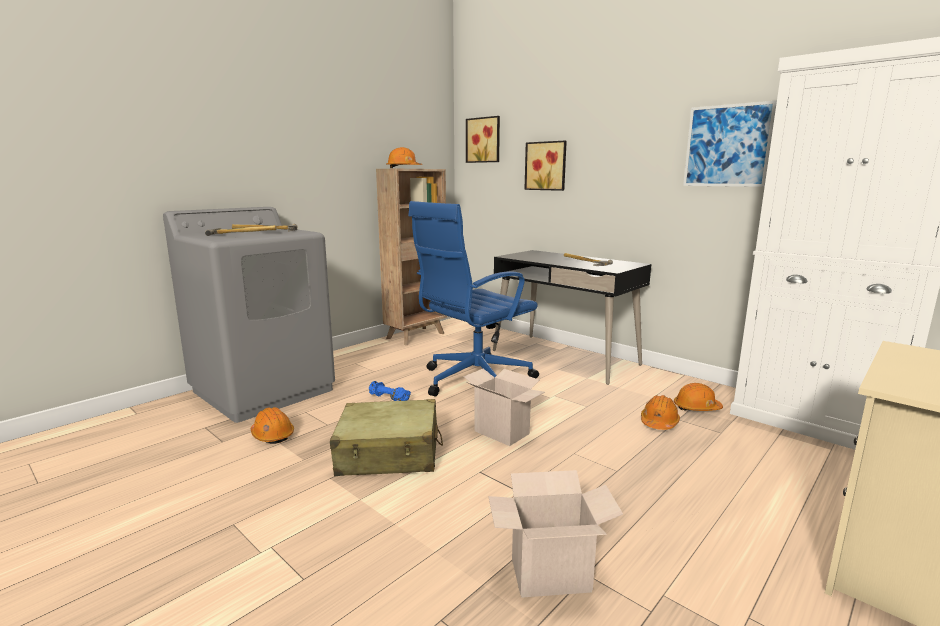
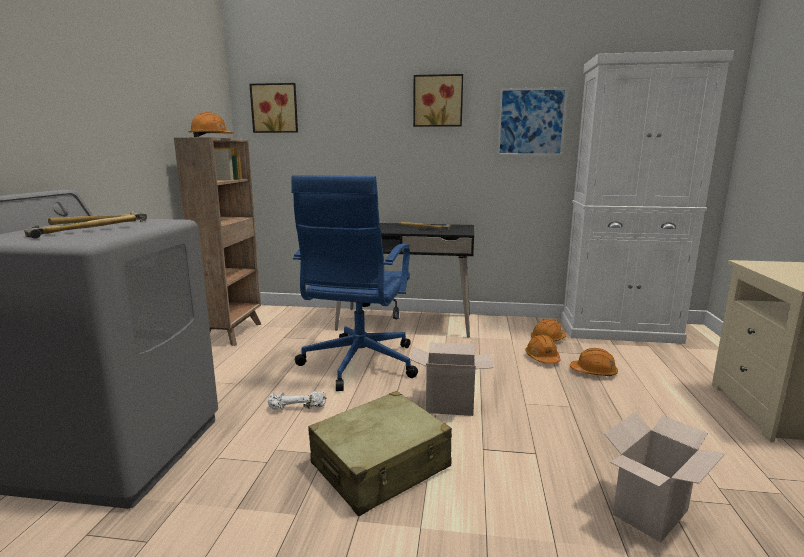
camera: 35 degrees left, 0 degrees up
orange hard hat [251,407,294,444] -> orange hard hat moved to [570,348,618,376]
blue dumbbell [369,381,411,401] -> white dumbbell [268,391,326,410]
picture [524,141,567,191] -> picture moved to [413,74,463,127]

